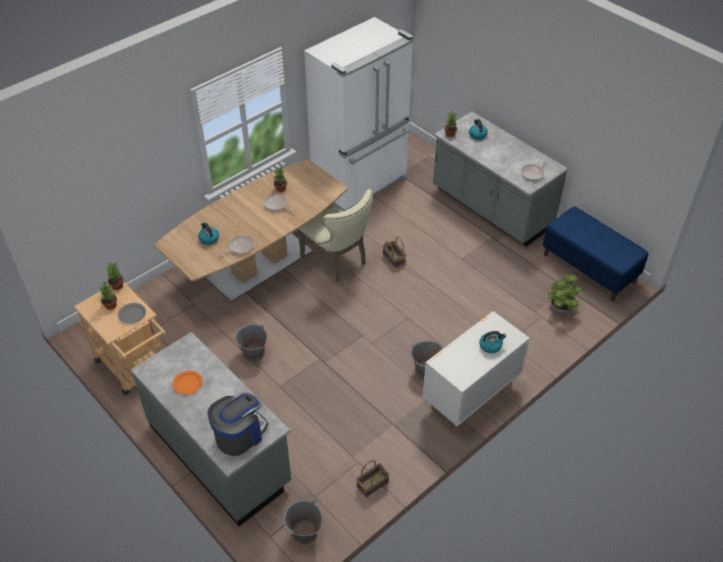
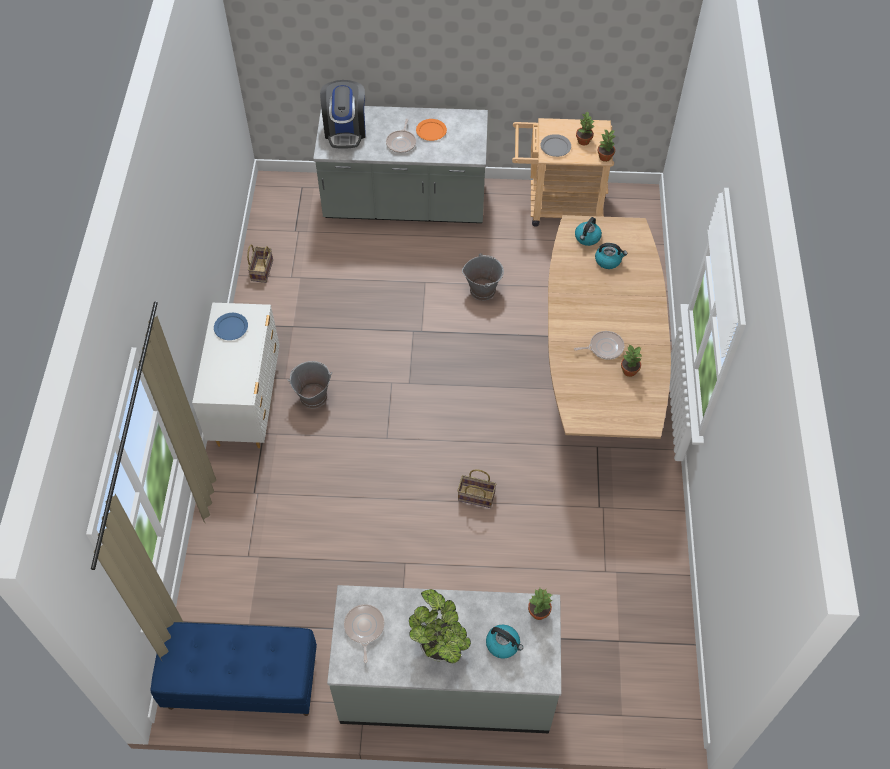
camera: 135 degrees right, 10 degrees up
frying pan [220,236,254,254] -> frying pan moved to [386,119,416,153]
grey bucket [284,500,322,545] -> none
beige chair [298,189,373,282] -> none
white fridge [304,17,413,211] -> none
kettle [479,331,506,353] -> kettle moved to [575,217,602,246]
potted plant [548,273,582,312] -> potted plant moved to [409,589,471,663]
none -> blue plate [214,313,248,340]

